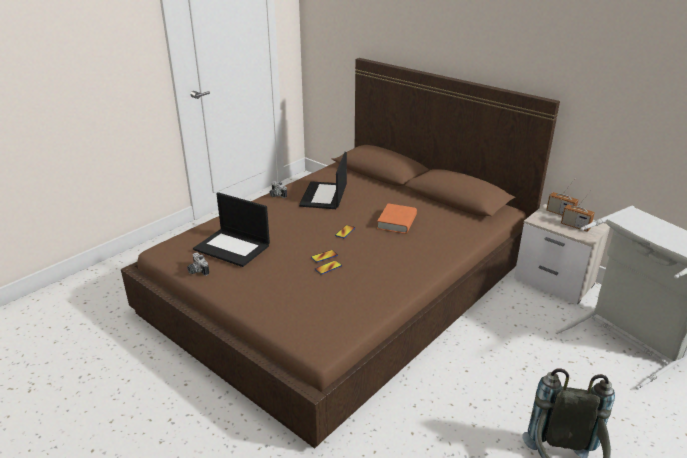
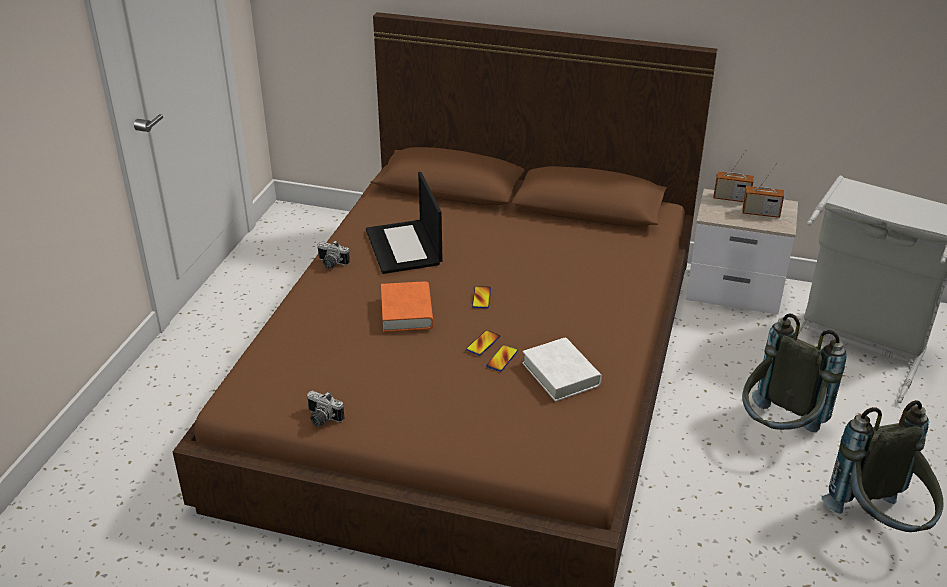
camera: 25 degrees left, 5 degrees up
laptop [193,192,270,267] -> none
orange book [377,203,417,234] -> orange book moved to [381,281,433,332]
none -> white book [522,338,602,402]
none -> grey backpack [742,314,847,432]

